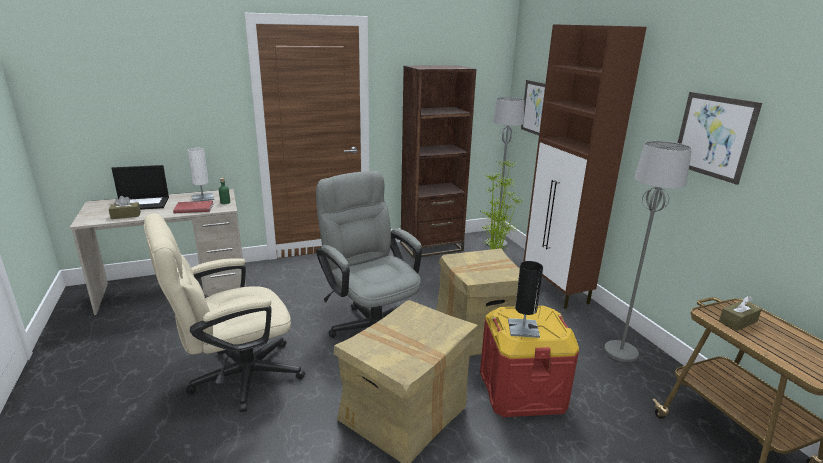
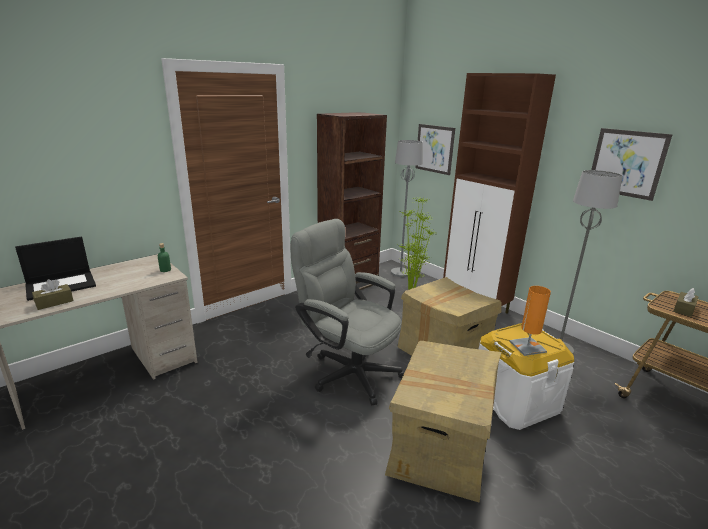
camera: 20 degrees left, 0 degrees up
beige office chair [144,213,305,412] -> none
red book [173,201,213,213] -> none
white table lamp [187,148,215,201] -> none
red storage box [480,306,579,417] -> white storage box [479,323,574,430]
black table lamp [508,261,543,338] -> orange table lamp [509,286,551,356]

